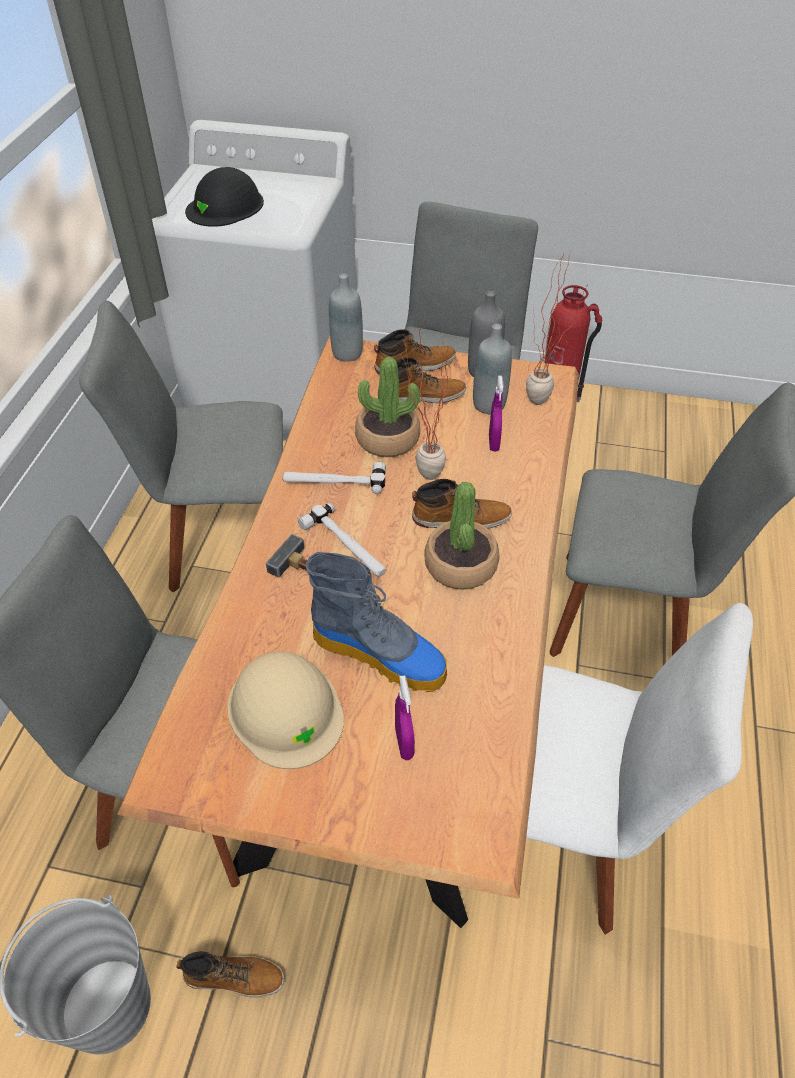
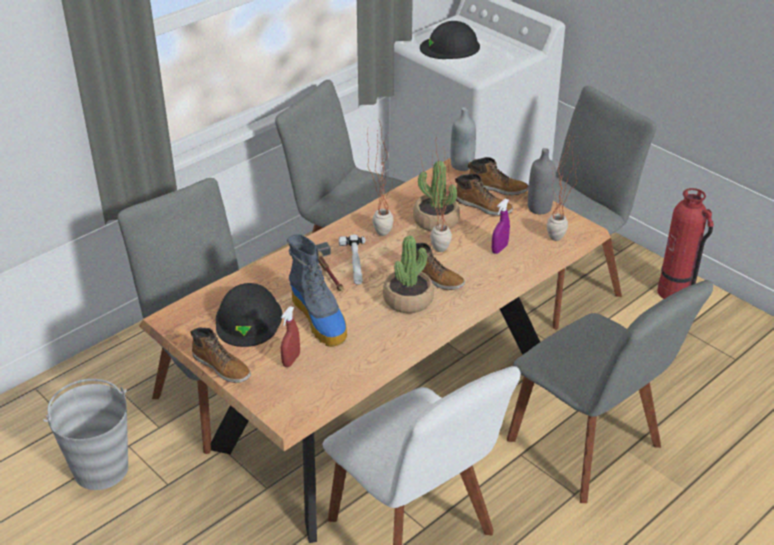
camera: 35 degrees right, 10 degrees down
boot [176,951,285,998] -> boot moved to [190,328,251,383]
beige hard hat [228,652,344,769] -> black hard hat [216,283,283,347]
hammer [283,462,386,494] -> potted plant [367,118,394,236]
purple spray bottle [395,675,415,760] -> red spray bottle [281,306,300,367]
grey bottle [473,324,512,415] -> none

